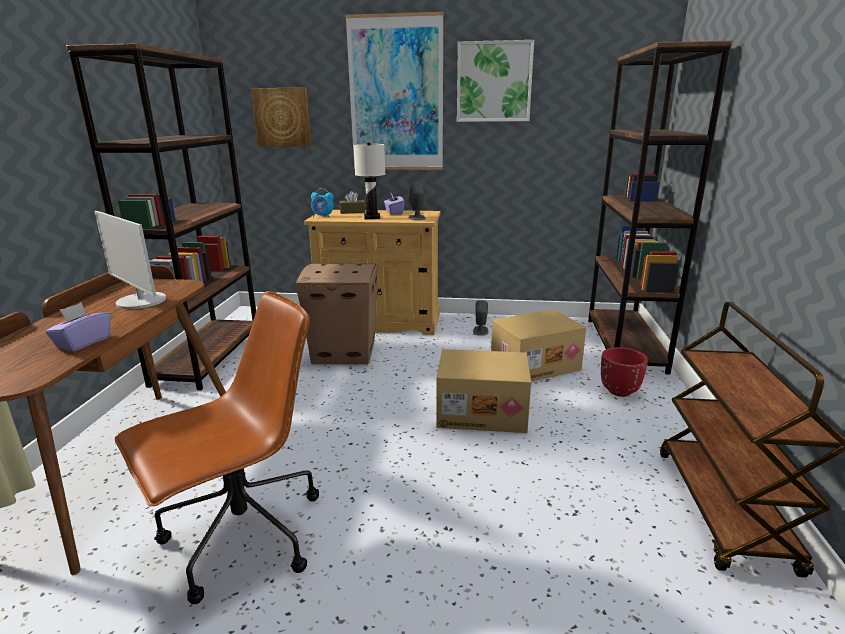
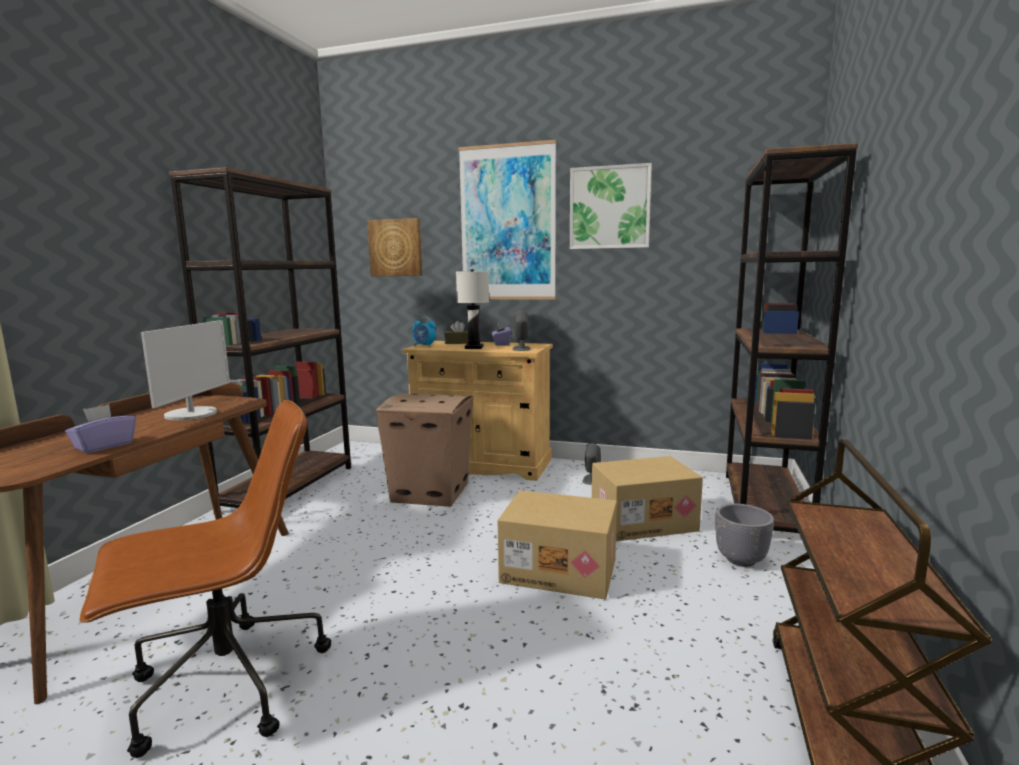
camera: 10 degrees right, 10 degrees down
monitor [94,211,166,309] -> monitor turned 135 degrees counterclockwise [141,320,230,420]
red planter [601,347,648,397] -> grey planter [715,504,774,567]

